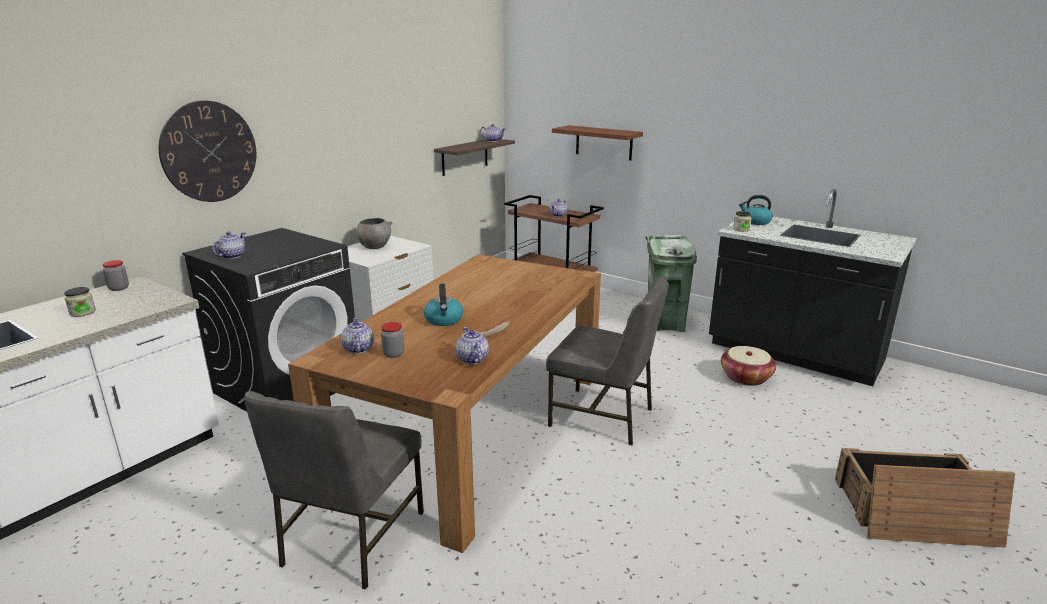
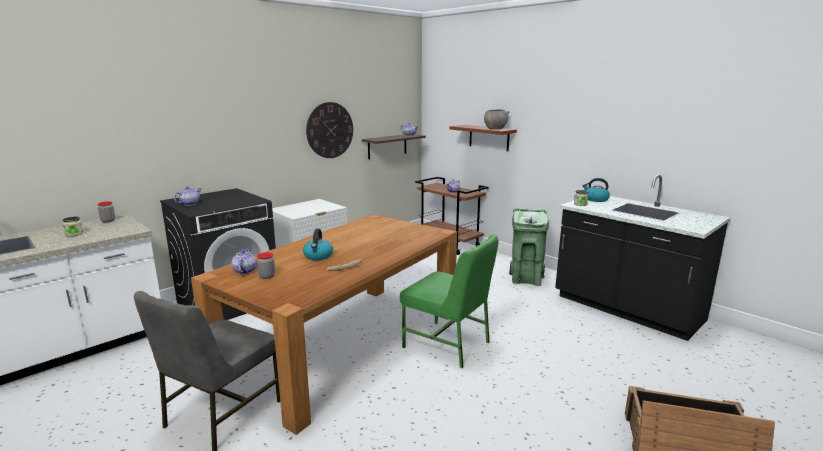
camera: 10 degrees right, 5 degrees down
wall clock [159,100,256,202] -> wall clock moved to [306,102,353,158]
grey bowl [356,218,393,249] -> grey bowl moved to [484,109,510,130]
teapot [456,327,489,364] -> none
grey chair [546,276,669,446] -> green chair [400,234,499,368]
basket [721,346,776,386] -> none

